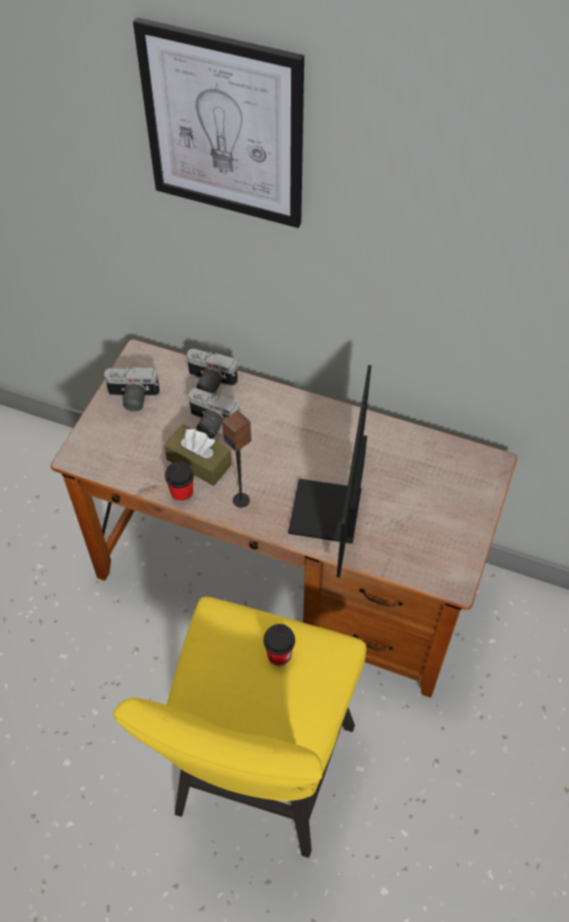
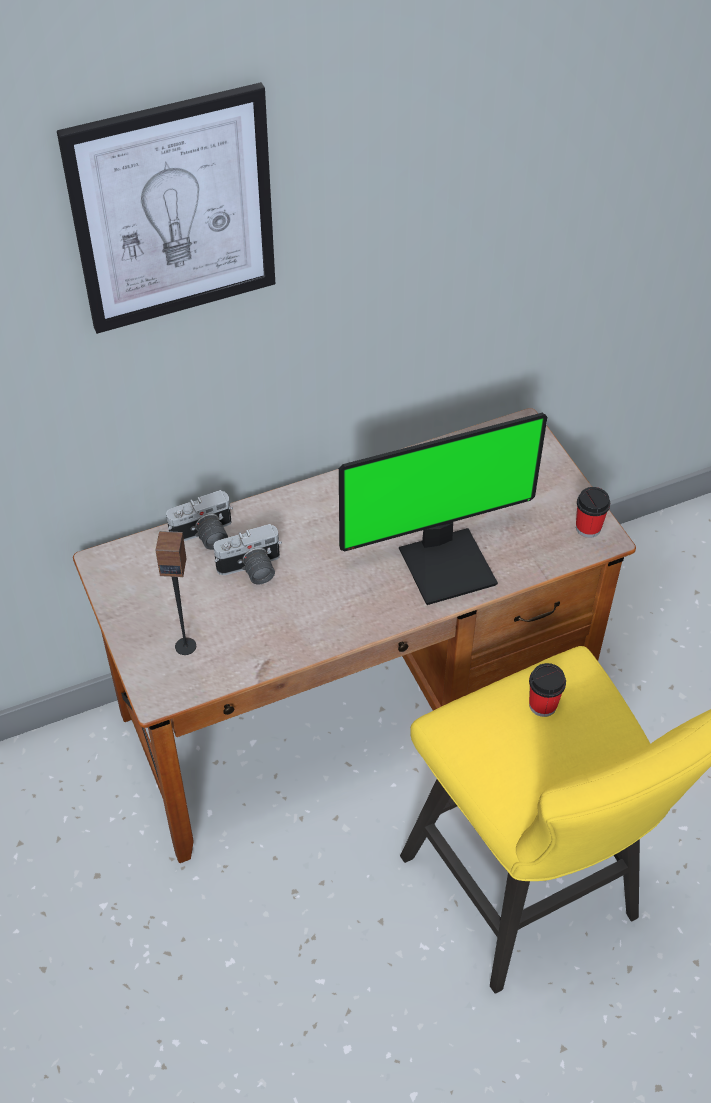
camera: 45 degrees left, 5 degrees down
camera [104,367,160,411] -> none
brown tissue box [164,424,232,486] -> none
cup [165,461,194,503] -> cup moved to [576,487,610,538]
speaker [222,410,251,508] -> speaker moved to [156,531,196,655]
monitor [288,365,372,578] -> monitor turned 75 degrees counterclockwise [339,413,547,605]

